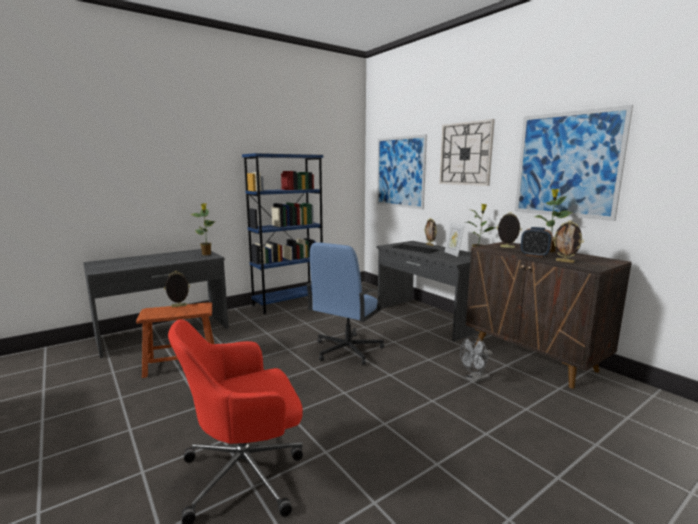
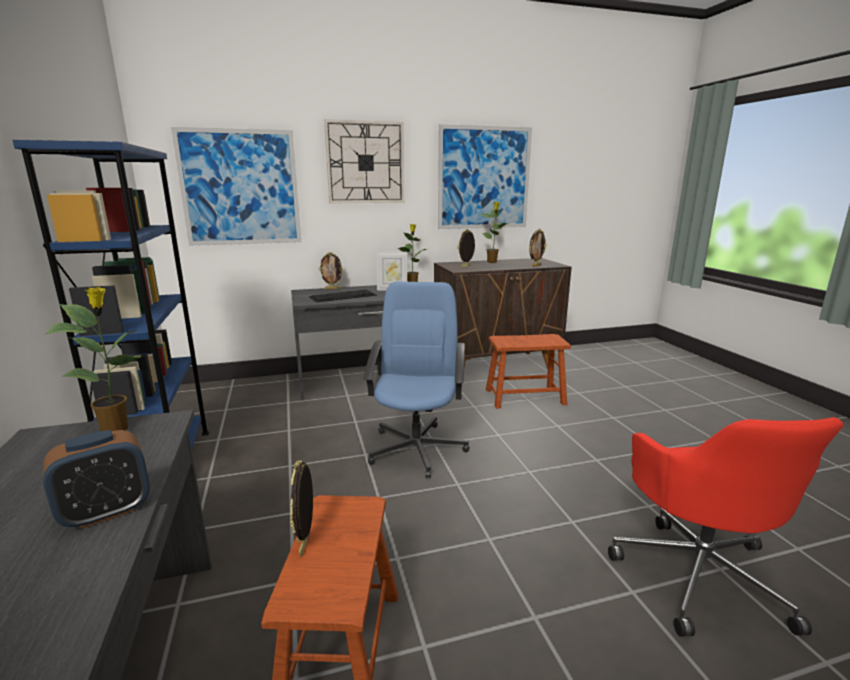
camera: 70 degrees left, 5 degrees up
blue office chair [306,242,385,365] -> blue office chair turned 135 degrees counterclockwise [363,282,469,478]
grey fan [460,335,492,383] -> brown stool [486,334,571,408]
alarm clock [521,227,553,257] -> alarm clock moved to [43,430,150,529]

